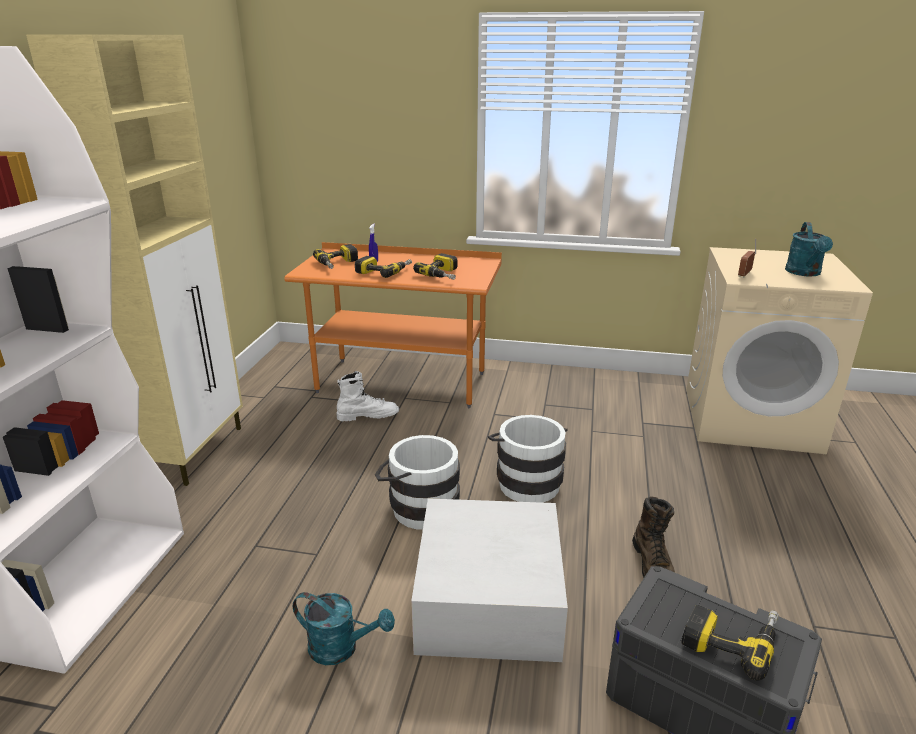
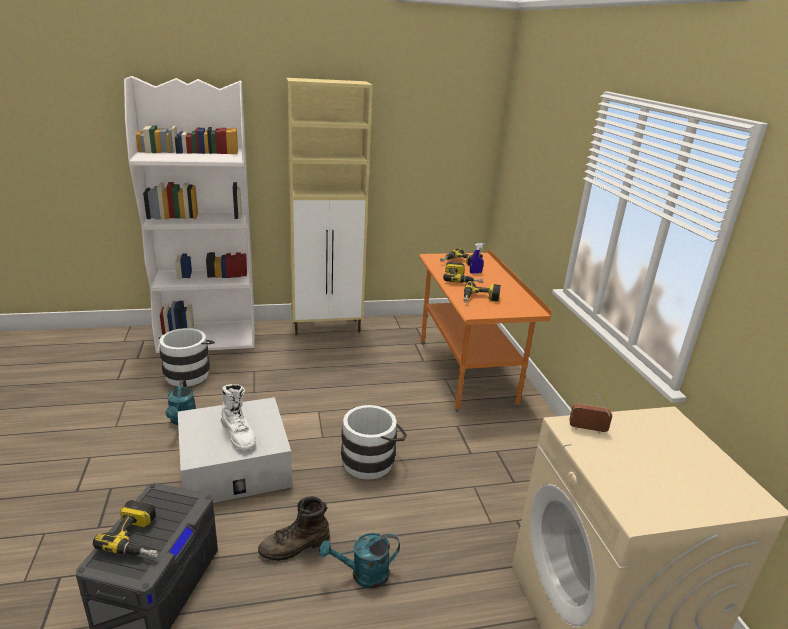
camera: 65 degrees right, 0 degrees up
white boot [337,371,399,421] -> white boot moved to [221,384,256,450]
white bucket [375,435,460,530] -> white bucket moved to [159,328,215,387]
turquoise watering can [785,222,833,277] -> turquoise watering can moved to [319,533,400,589]

